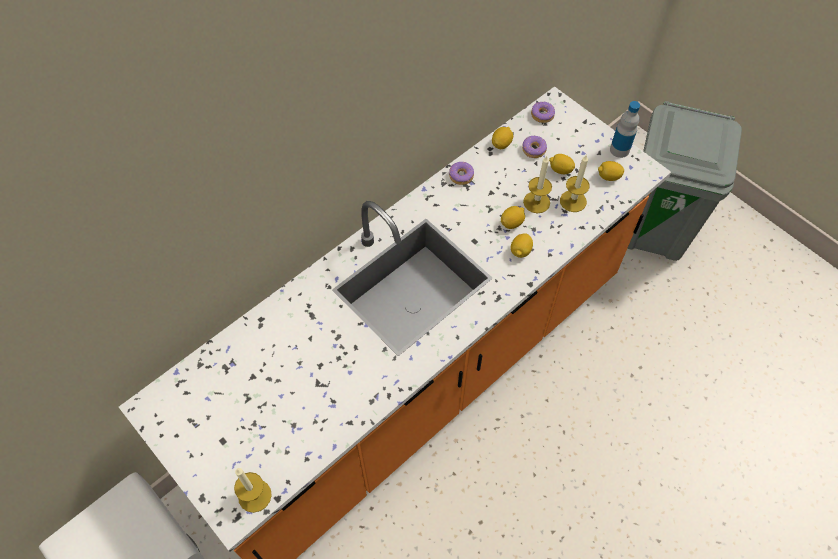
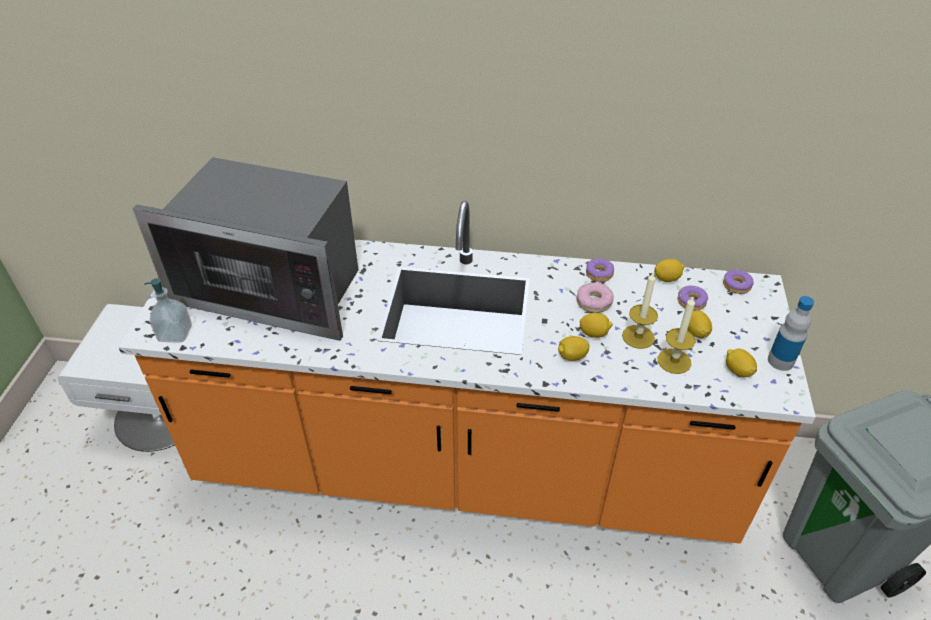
camera: 50 degrees right, 15 degrees down
candle [234,468,272,513] -> soap dispenser [144,278,192,343]
none -> microwave [133,157,358,341]
none -> donut [576,282,614,313]

